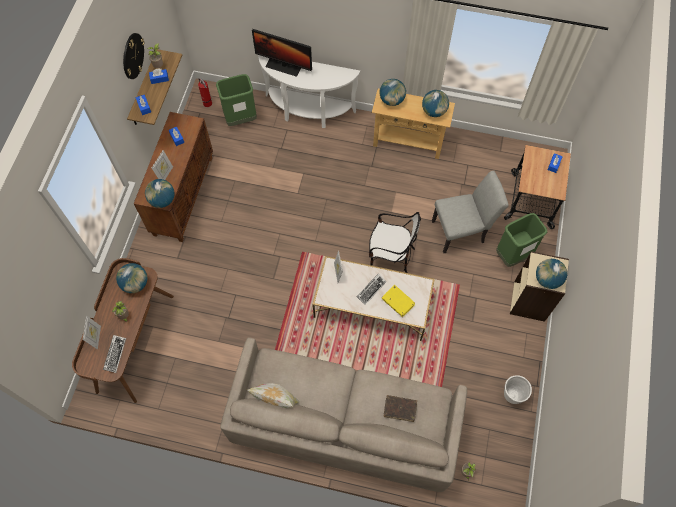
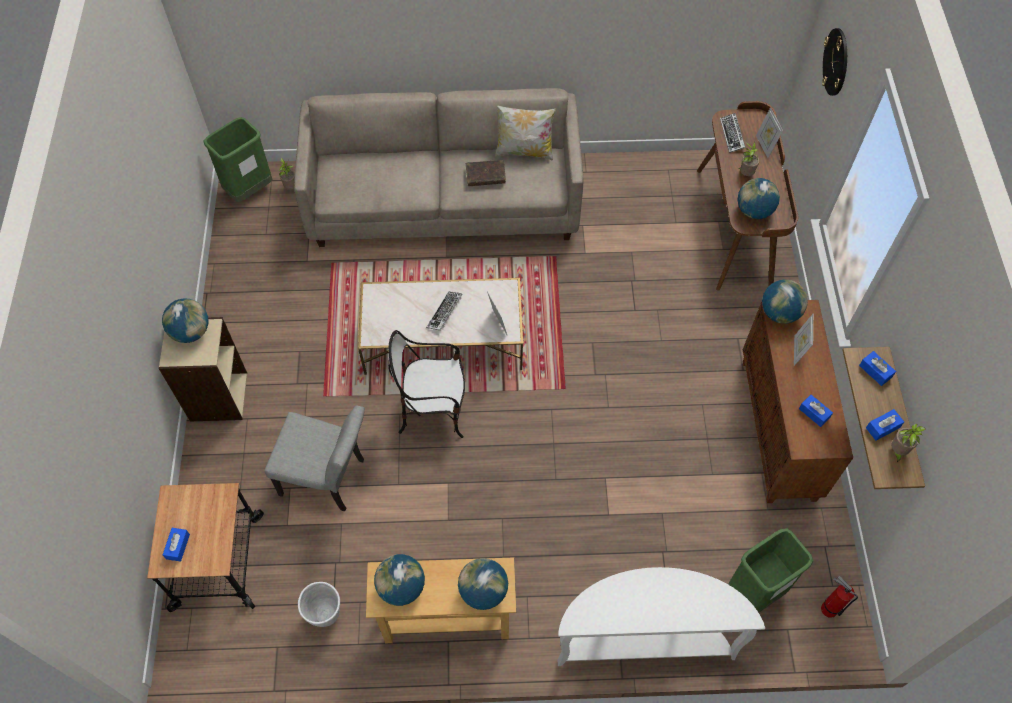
camera: 165 degrees right, 5 degrees down
wall clock [123,33,144,79] -> wall clock moved to [822,28,847,96]
monitor [252,29,312,77] -> none
yellow book [382,285,415,317] -> none
brown book [384,395,417,422] -> brown book moved to [466,160,506,186]
grey chair [432,171,509,253] -> grey chair turned 135 degrees counterclockwise [265,406,365,512]
green trash can [496,213,547,267] -> green trash can moved to [203,117,272,202]
white planter [504,375,532,404] -> white planter moved to [298,582,340,627]

